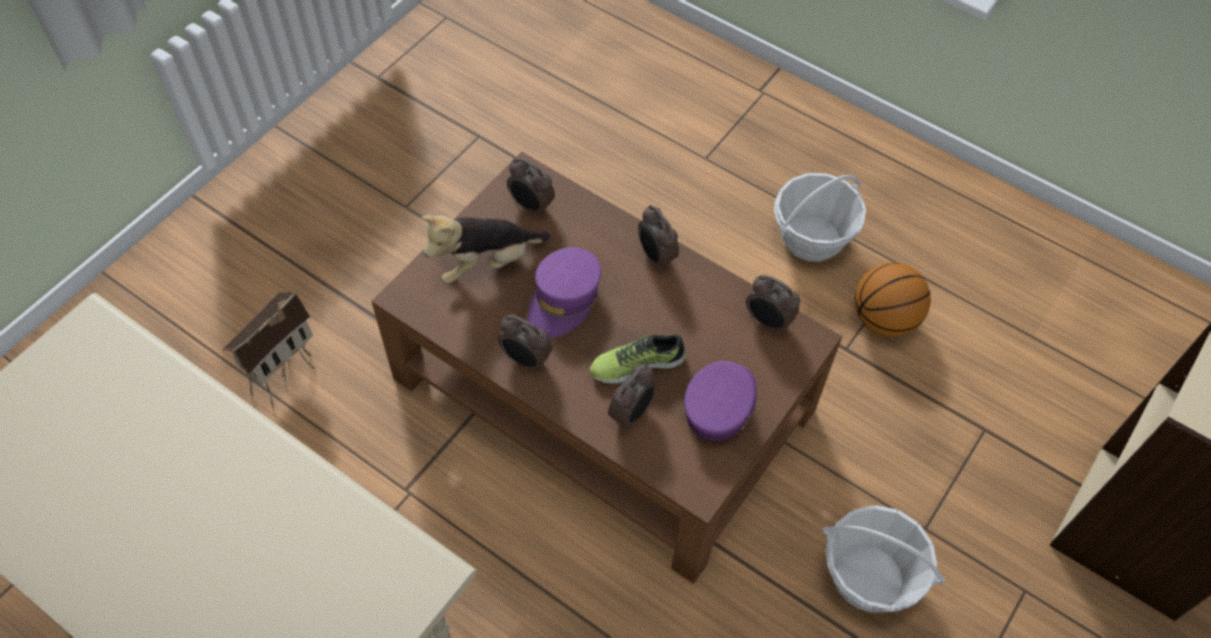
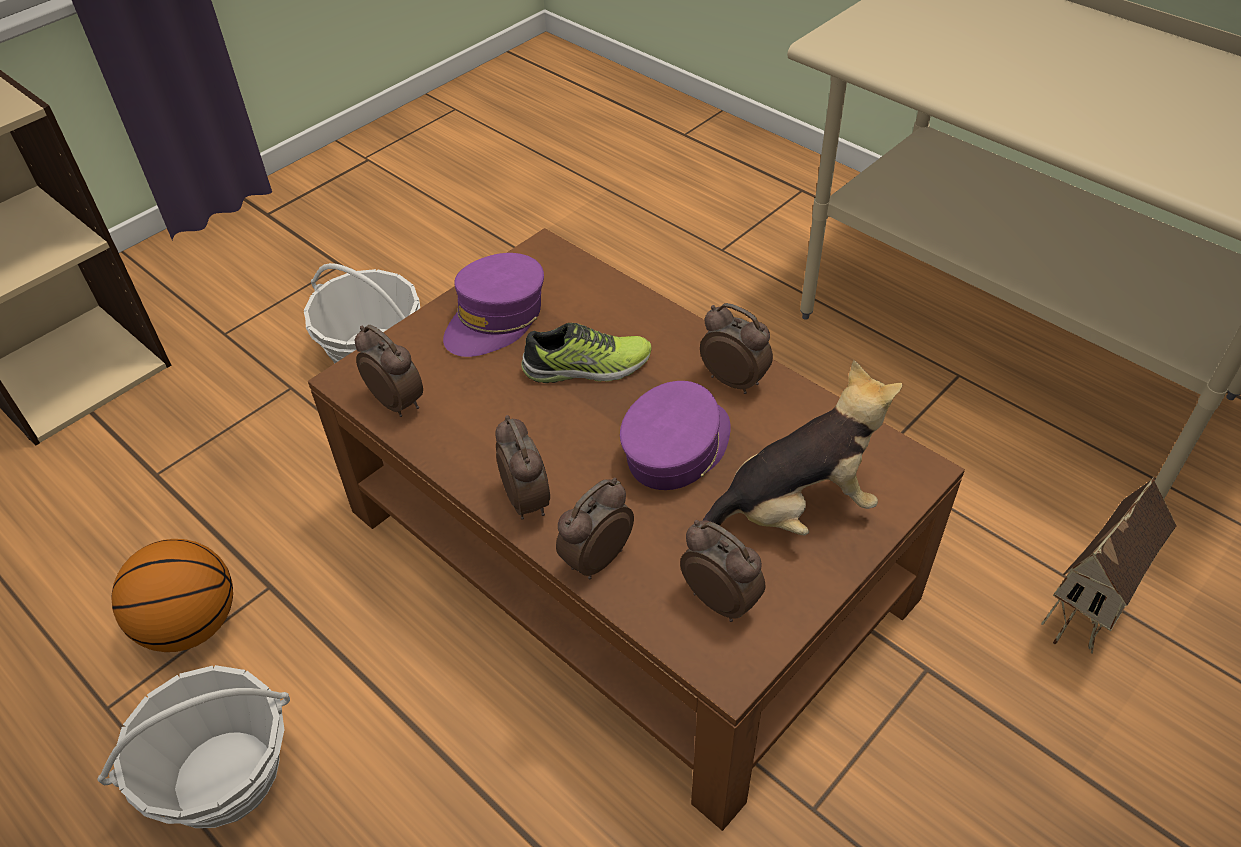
camera: 170 degrees left, 10 degrees down
alarm clock [608,364,655,429] -> alarm clock moved to [556,478,634,580]

